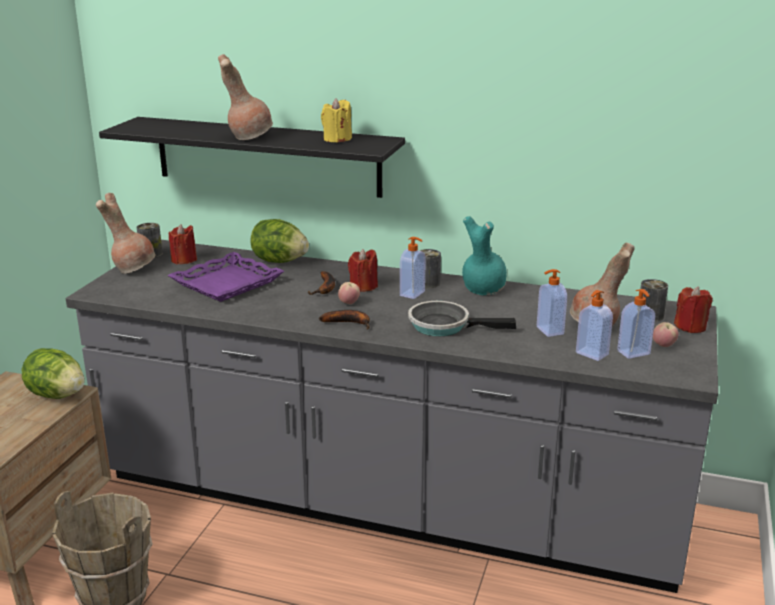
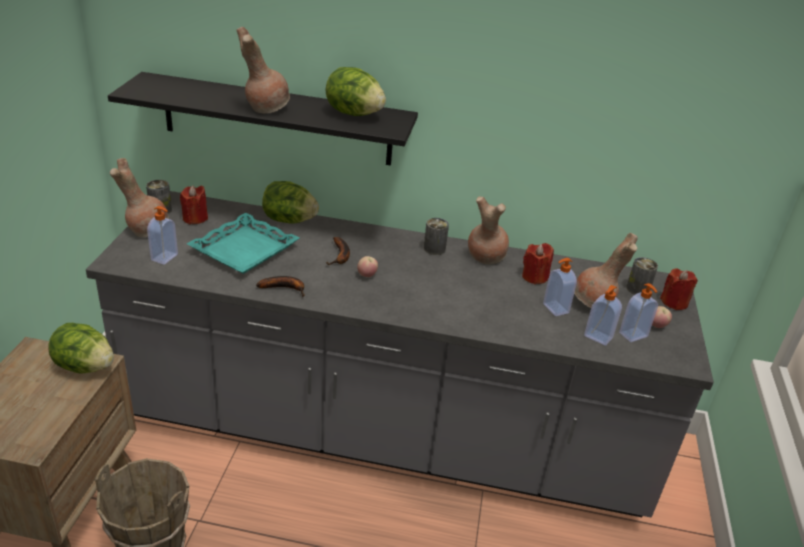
camera: 10 degrees left, 10 degrees up
purple tray [167,252,284,302] -> turquoise tray [187,213,300,274]
banana [319,310,370,329] -> banana moved to [256,276,305,297]
yellow candle [321,98,352,143] -> lettuce [326,67,386,116]
red candle [348,249,378,292] -> red candle moved to [522,243,554,284]
soap dispenser [400,237,426,299] -> soap dispenser moved to [147,206,178,265]
frying pan [408,301,516,336] -> none
turquoise vase [462,216,507,295] -> brown vase [468,196,509,264]

